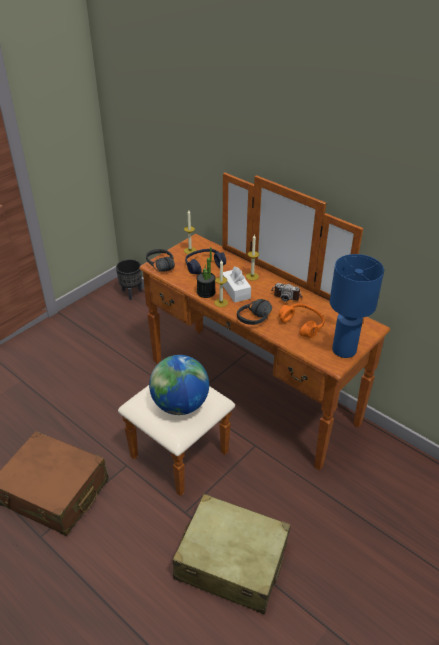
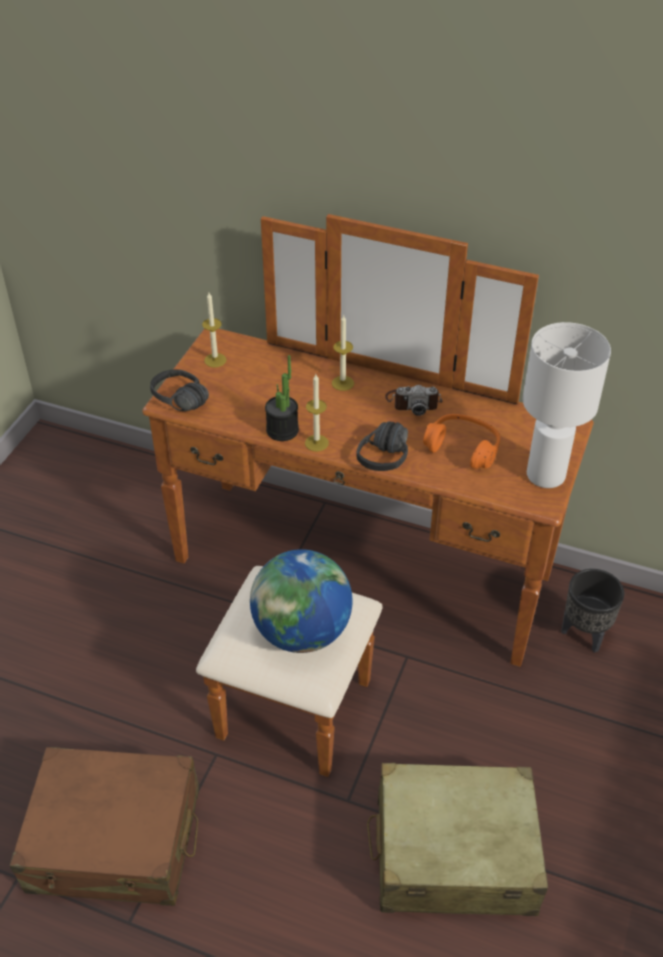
camera: 20 degrees left, 5 degrees up
black planter [116,259,142,300] -> black planter moved to [561,569,624,653]
blue headphones [185,249,226,274] -> none
white tissue box [223,266,251,303] -> none
blue table lamp [330,254,384,358] -> white table lamp [523,322,611,488]

